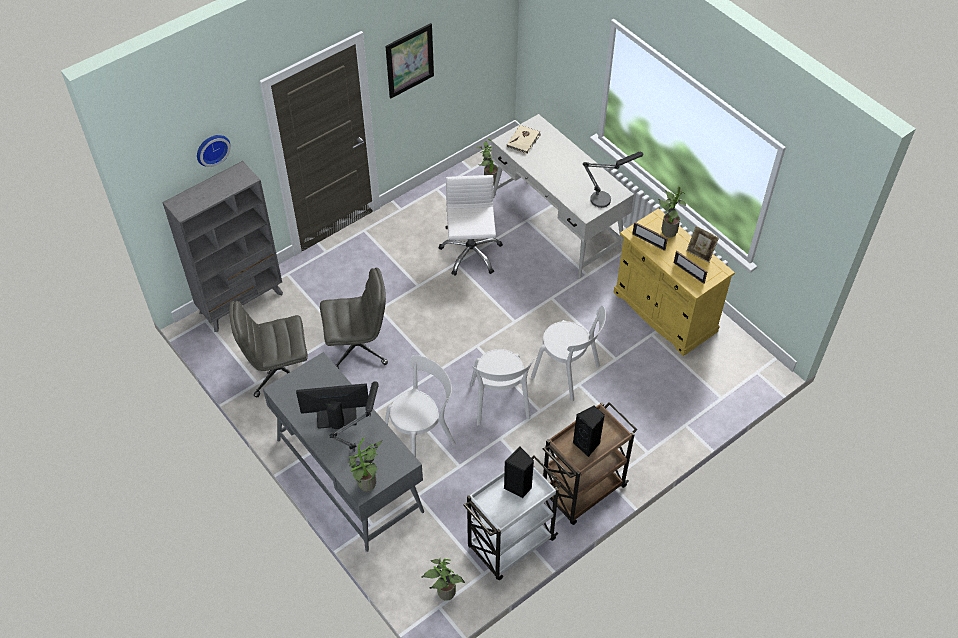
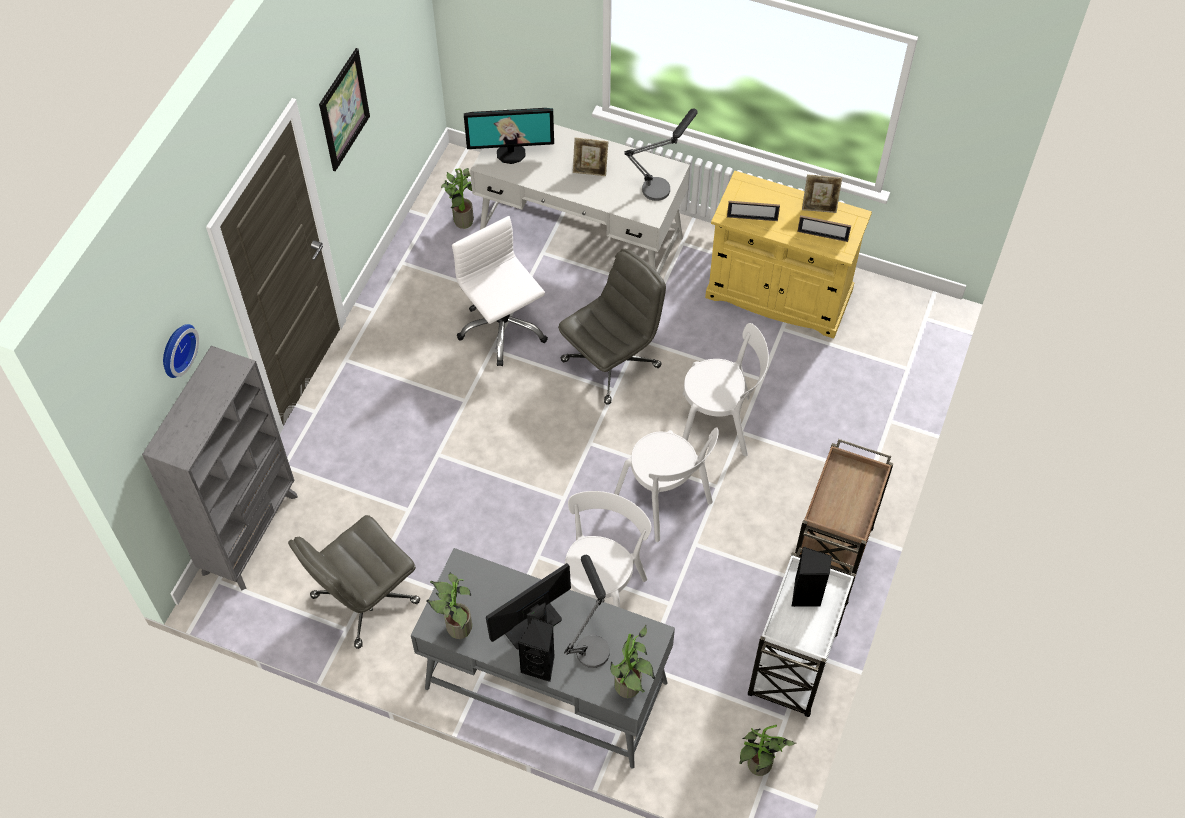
camera: 30 degrees left, 5 degrees up
grey office chair [320,268,388,369] -> grey office chair moved to [558,249,666,405]
beige book [506,125,541,154] -> monitor [464,108,554,164]
black speaker [573,405,605,457] -> black speaker moved to [518,618,555,682]
potted plant [658,186,686,237] -> potted plant moved to [426,573,472,639]
none -> picture frame [573,137,609,176]

